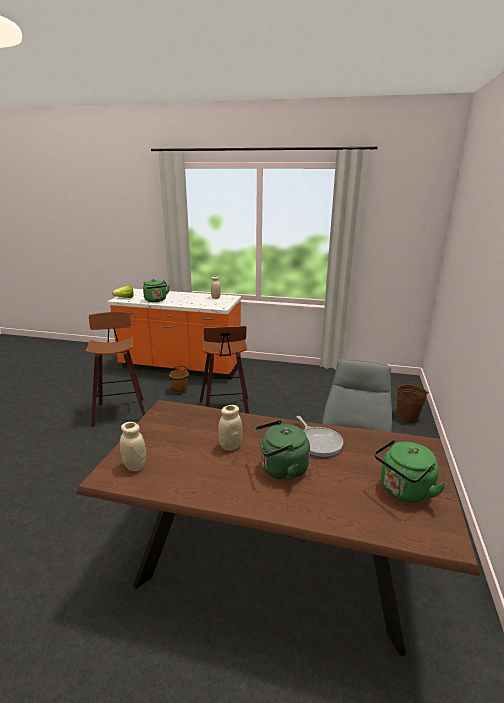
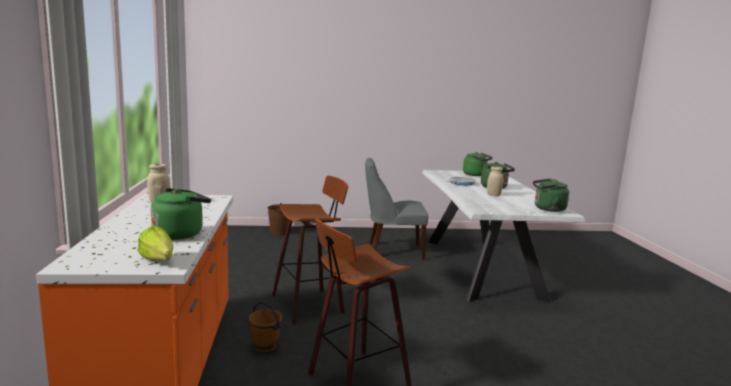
camera: 110 degrees left, 10 degrees down
brown dining table [76,400,480,657] -> white dining table [422,170,586,302]
beige jar [120,422,146,471] -> green kettle [533,179,569,212]

